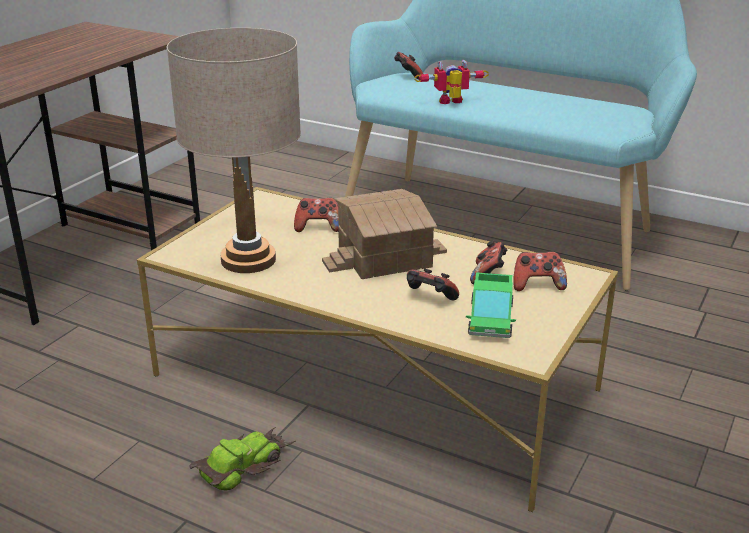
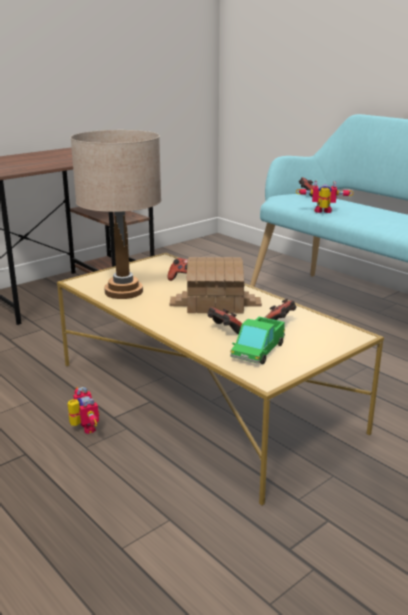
camera: 20 degrees right, 5 degrees down
toy car [190,427,295,490] -> toy robot [68,387,99,434]
game controller [513,252,567,291] -> none

